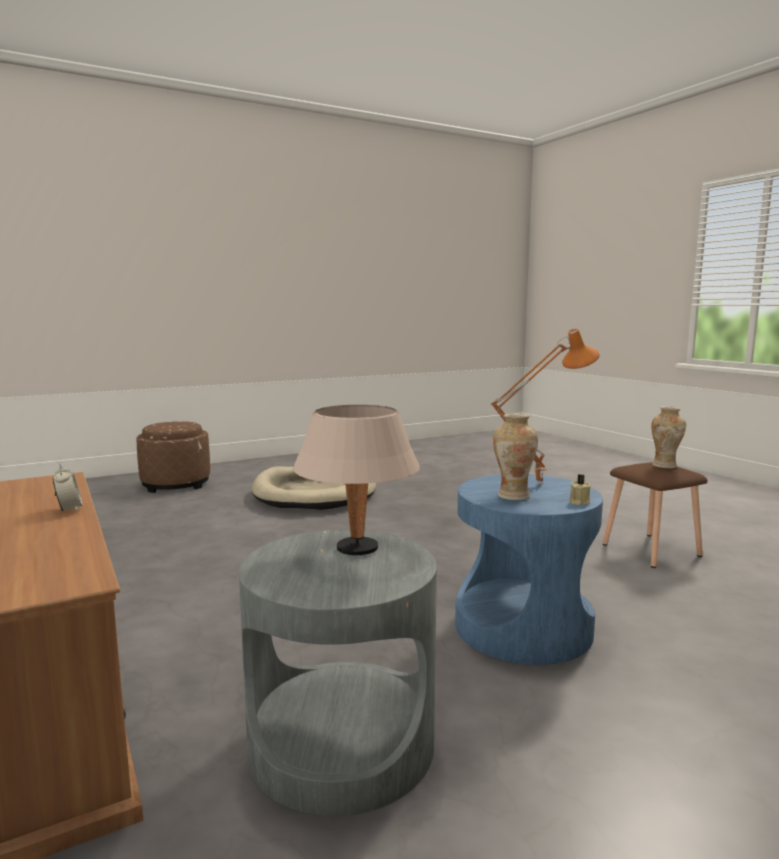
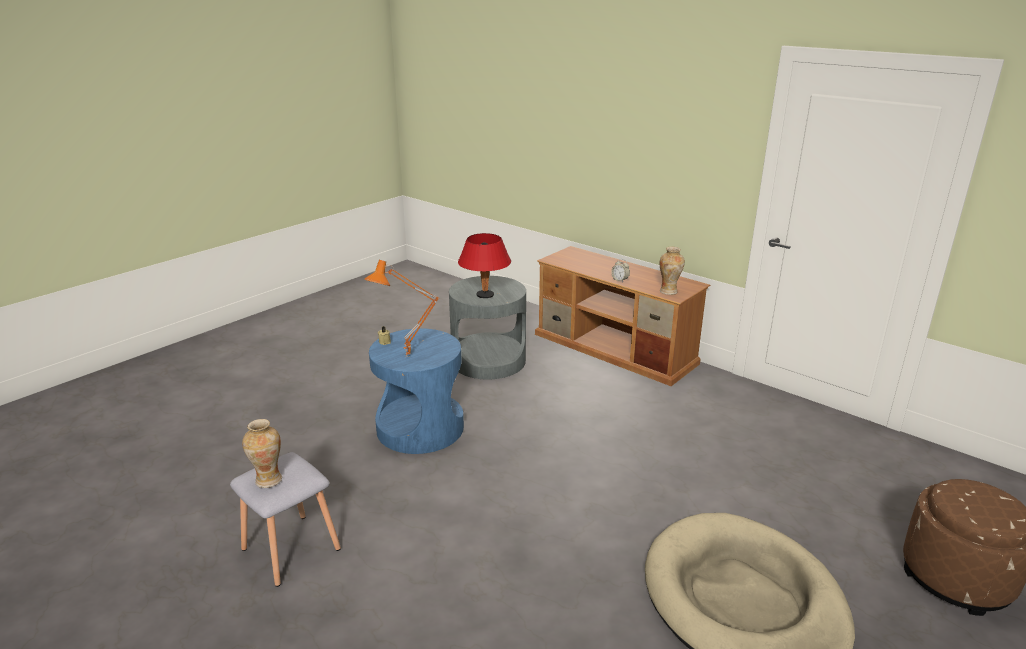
camera: 160 degrees right, 15 degrees up
beige table lamp [293,405,420,555] -> red table lamp [458,233,511,298]
vase [493,414,538,500] -> vase moved to [660,247,685,295]
brown stool [603,462,708,568] -> grey stool [230,452,341,587]

